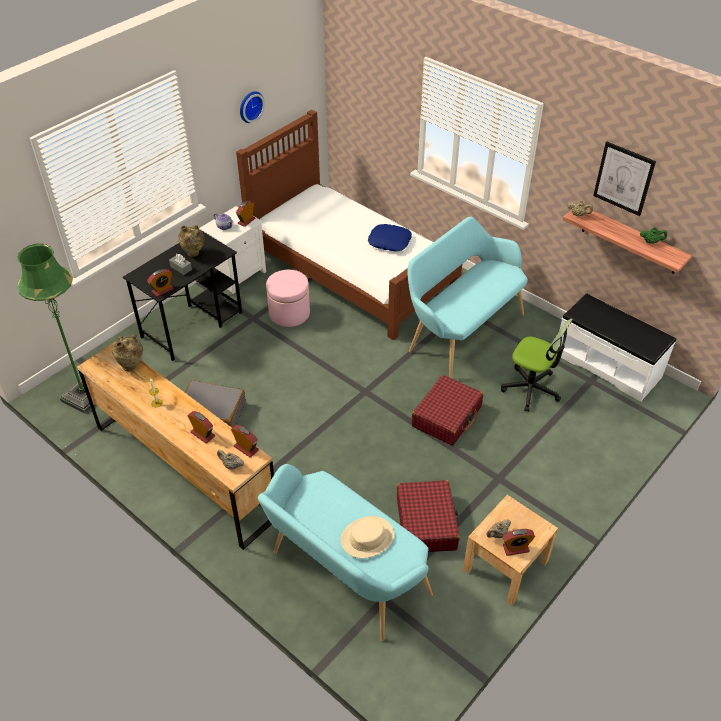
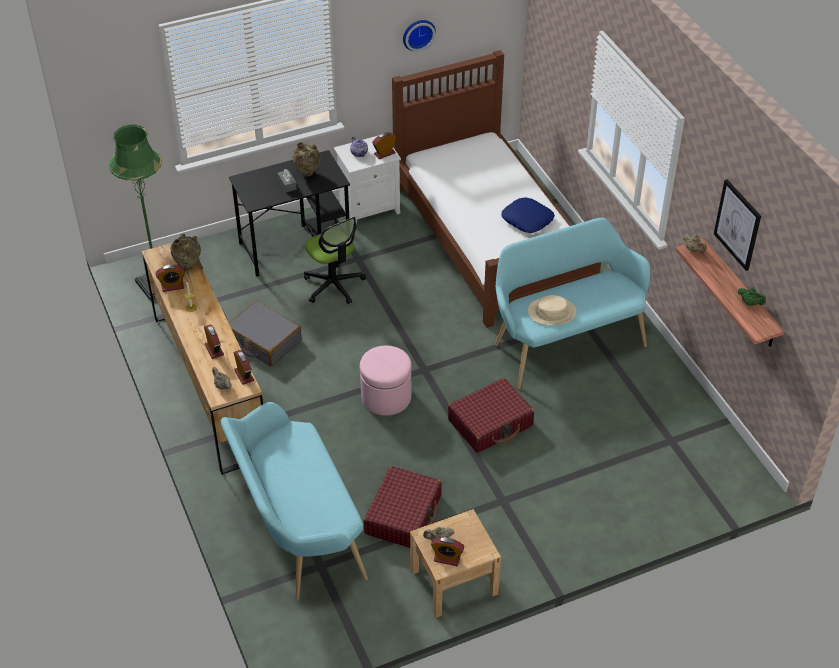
camera: 25 degrees right, 0 degrees up
alarm clock [147,269,174,297] -> alarm clock moved to [156,265,185,292]
pink ottoman [266,270,310,327] -> pink ottoman moved to [360,346,412,416]
beige hat [341,516,394,558] -> beige hat moved to [528,295,576,325]
office chair [501,319,573,412] -> office chair moved to [304,217,366,304]
white bench [559,293,676,402] -> none

